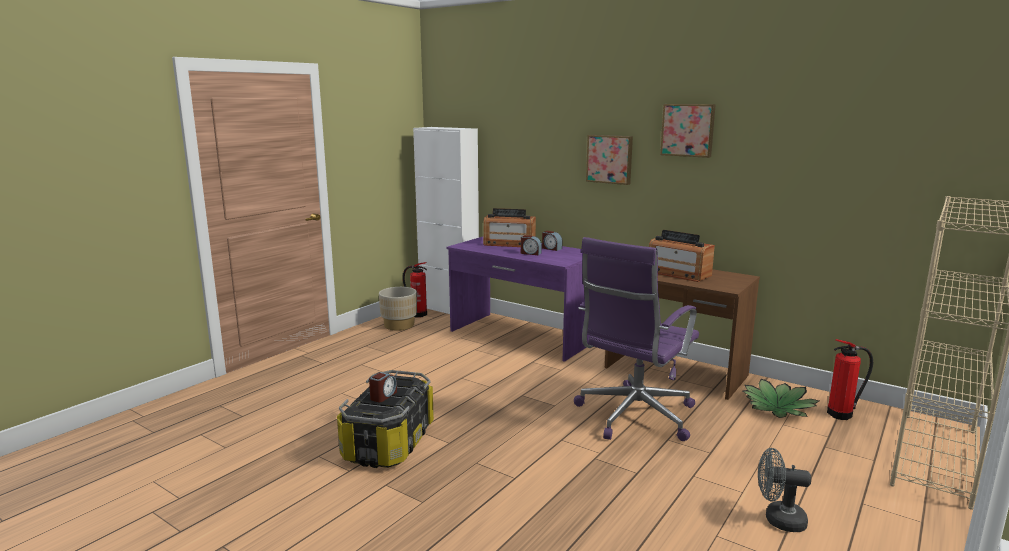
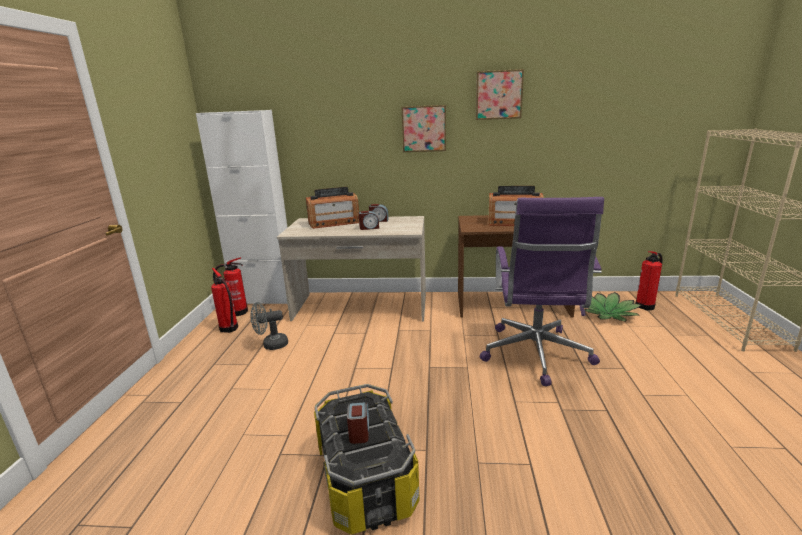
camera: 30 degrees left, 5 degrees up
beige planter [379,287,417,330] -> fire extinguisher [211,268,238,333]
purple desk [447,237,591,362] -> beige desk [277,216,426,322]
grey fan [758,448,811,532] -> grey fan moved to [251,302,288,350]

